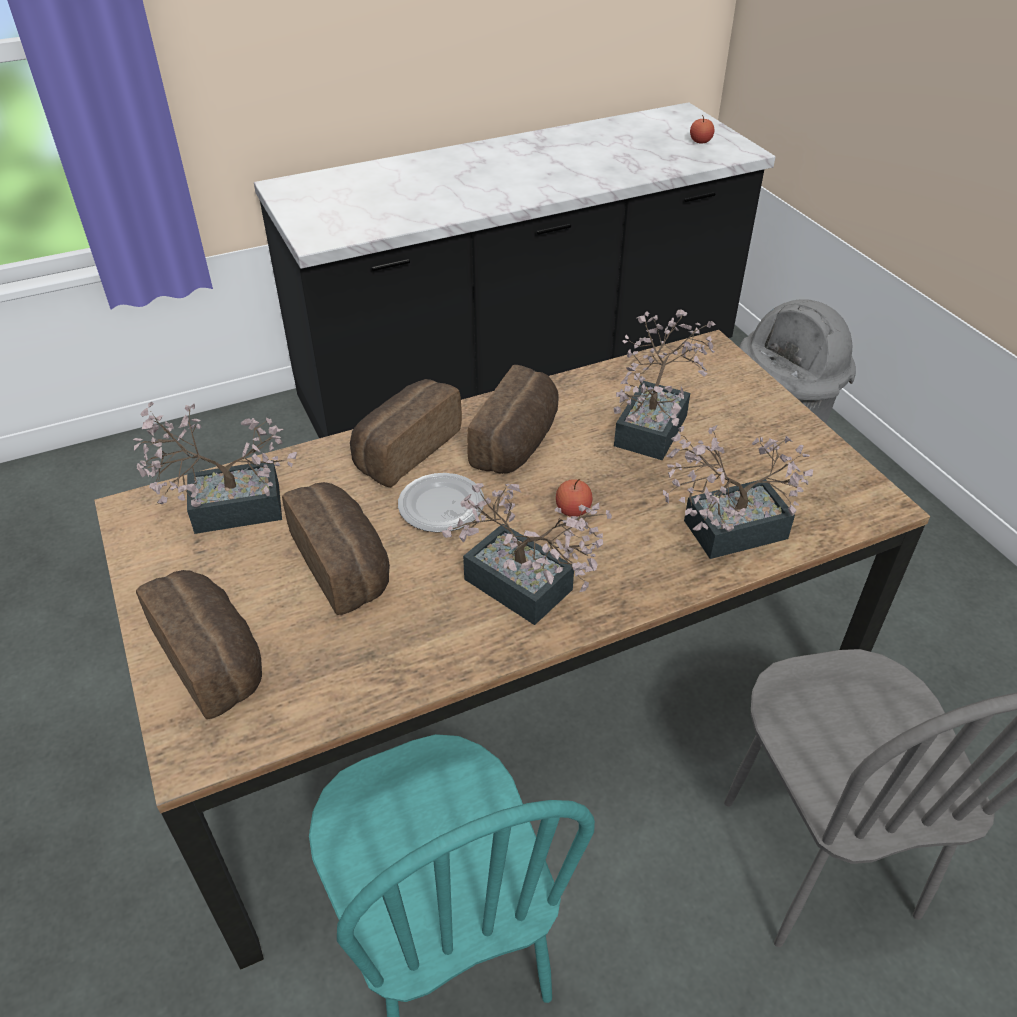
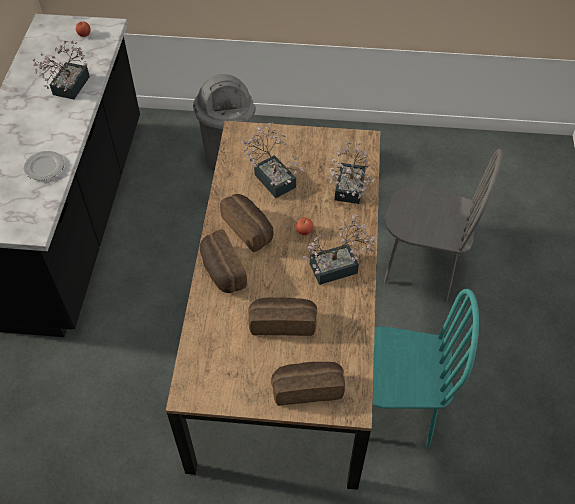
camera: 60 degrees left, 10 degrees up
potted plant [133,402,297,534] -> potted plant moved to [33,40,90,100]
plate [398,473,484,533] -> plate moved to [24,151,64,180]

